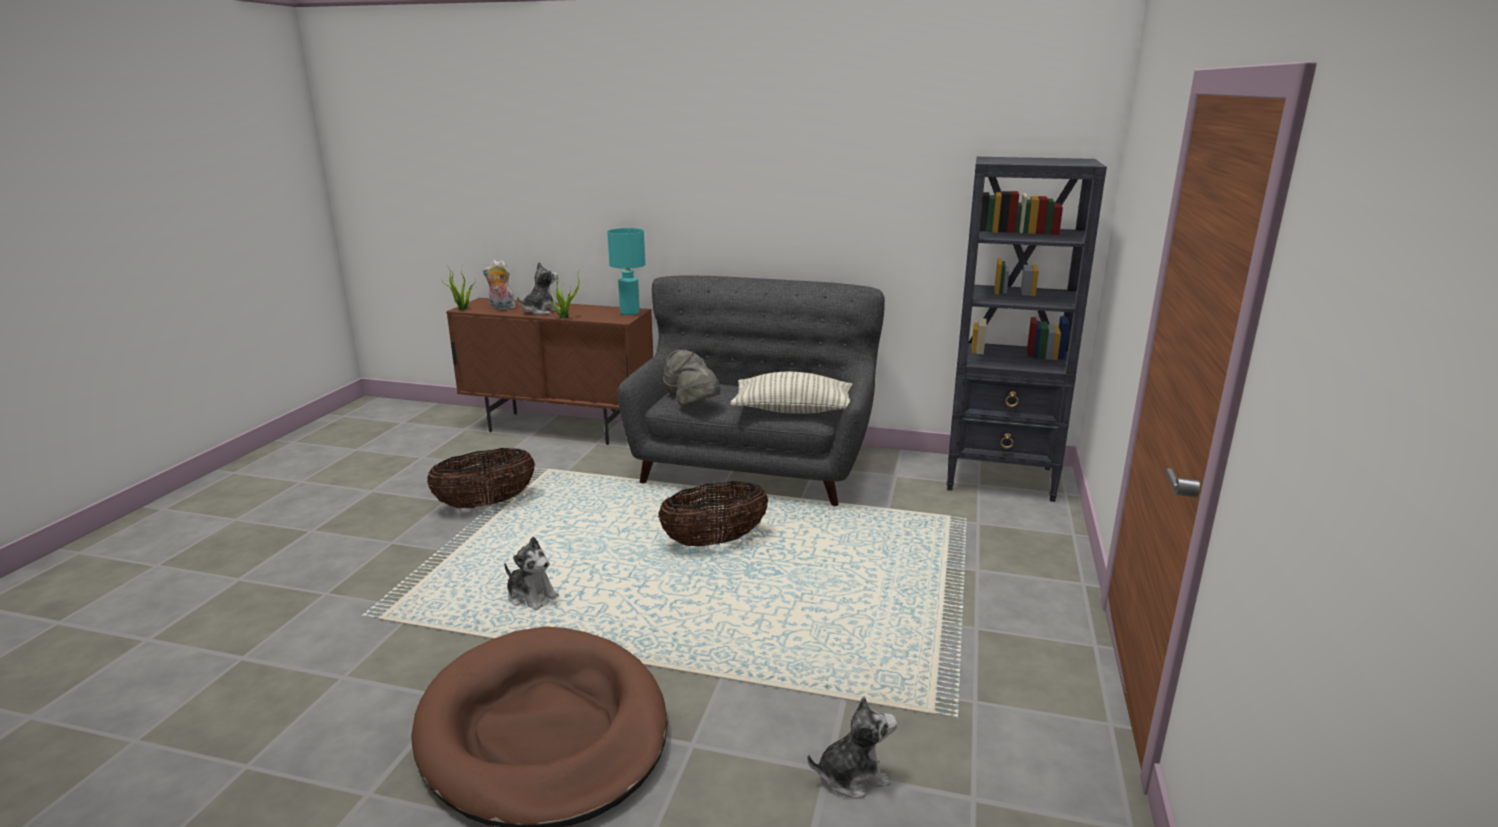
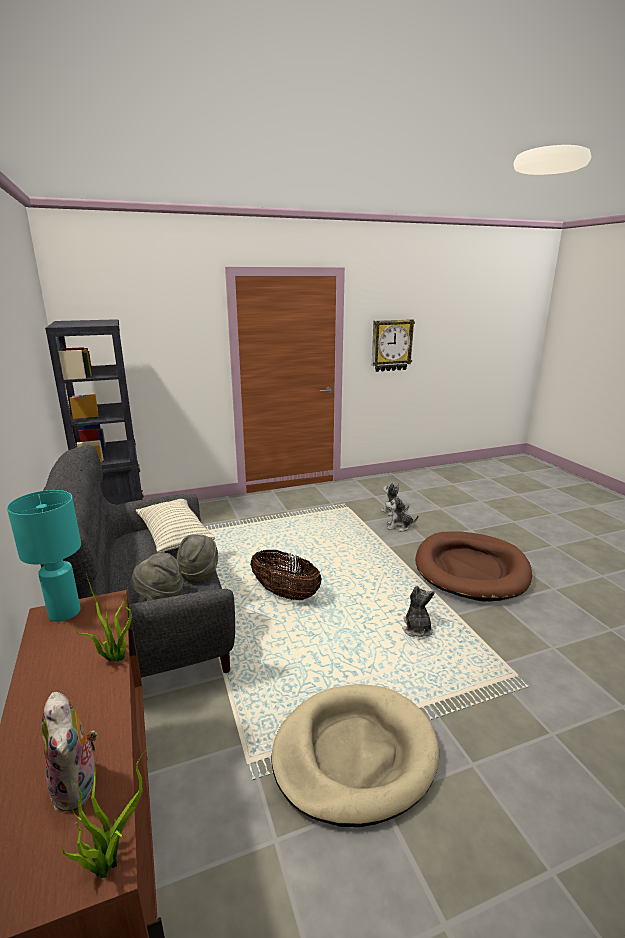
camera: 125 degrees left, 0 degrees up
basket [427,448,535,508] -> beige dog bed [272,684,439,827]
plush toy [517,262,560,315] -> plush toy moved to [386,495,418,532]
none -> wall clock [372,319,415,372]

